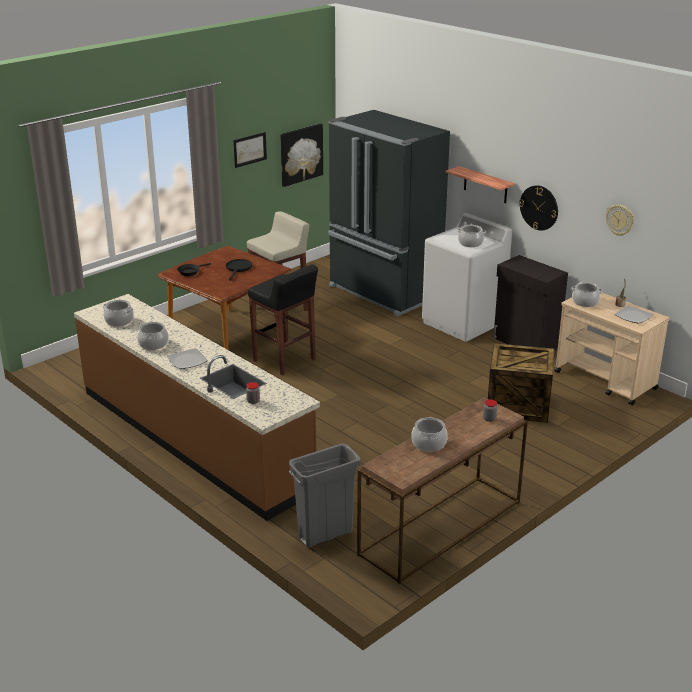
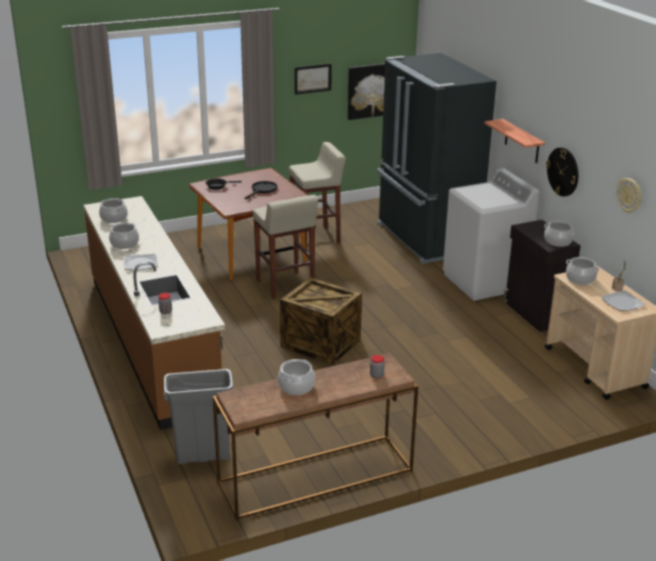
camera: 20 degrees right, 0 degrees up
black stool [248,264,318,375] -> beige stool [253,195,318,299]
cooking pot [457,225,486,247] -> cooking pot moved to [544,221,576,247]
crate [488,343,554,423] -> crate moved to [280,277,362,365]

